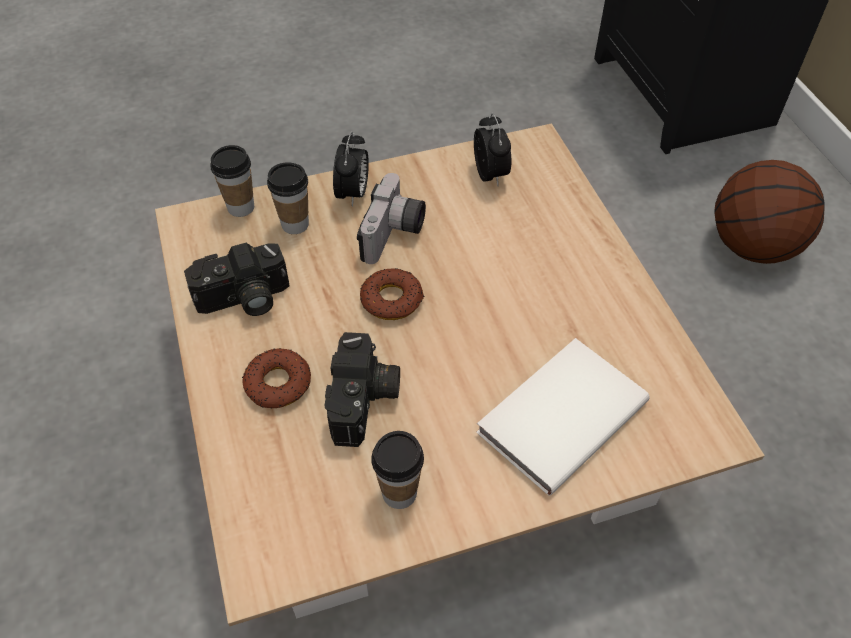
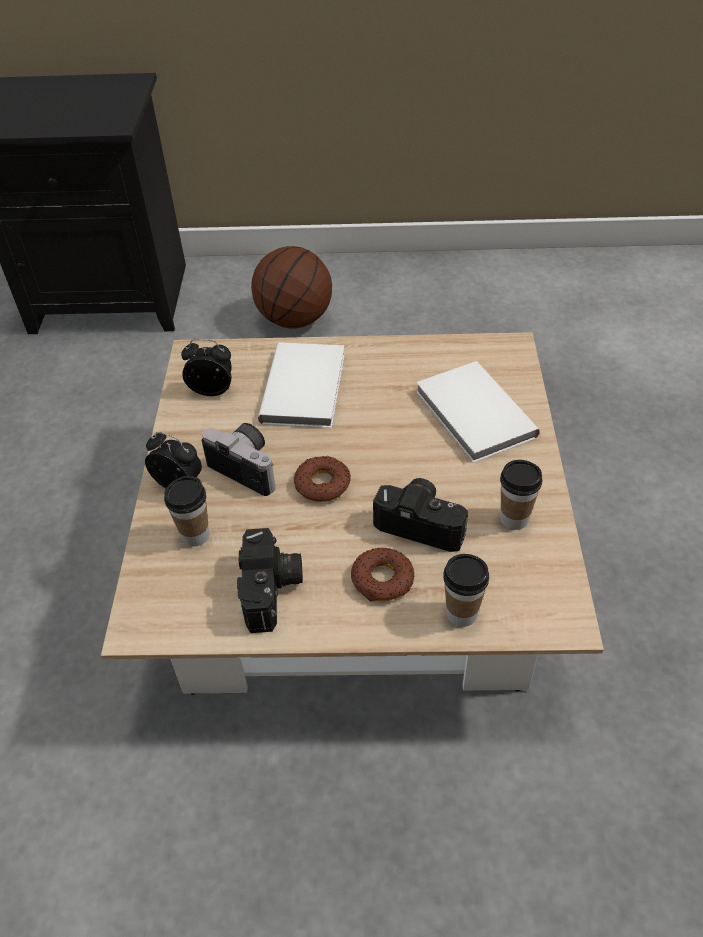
camera: 70 degrees left, 5 degrees down
cup [210,145,254,217] -> cup moved to [443,554,489,627]
none -> white book [258,342,345,428]

